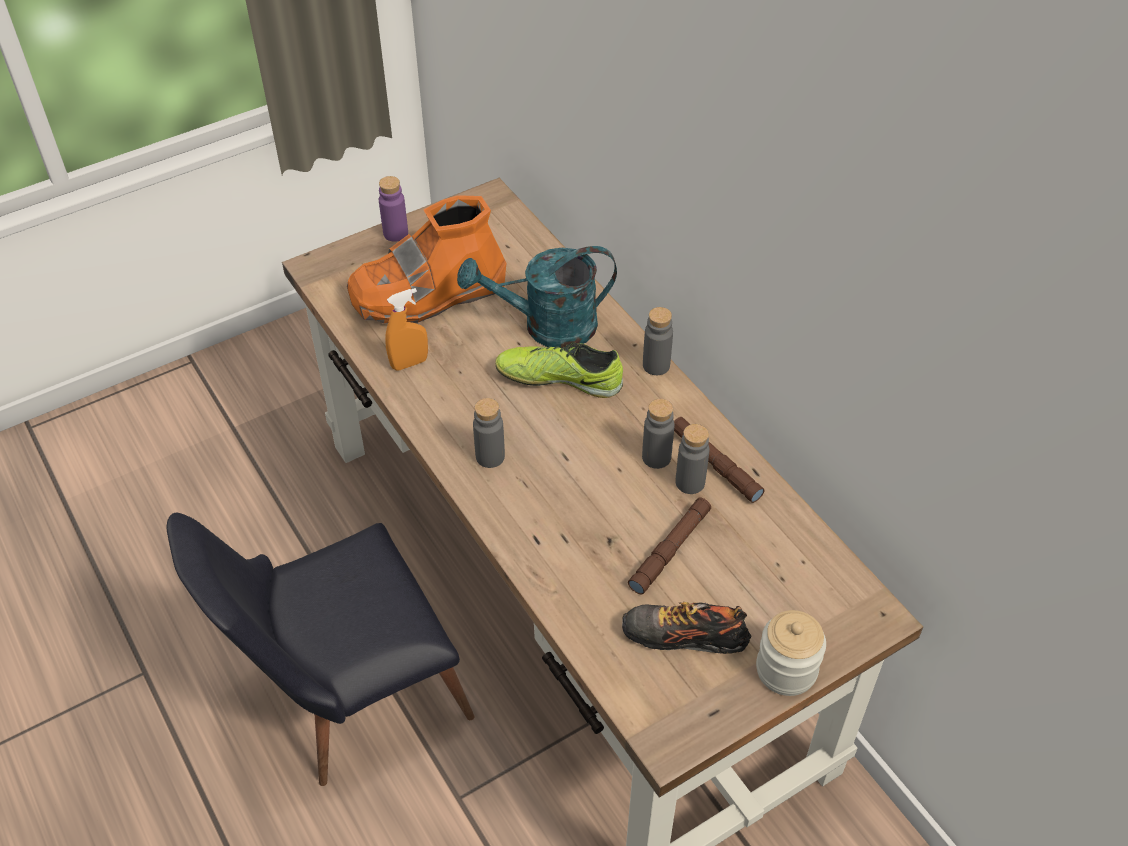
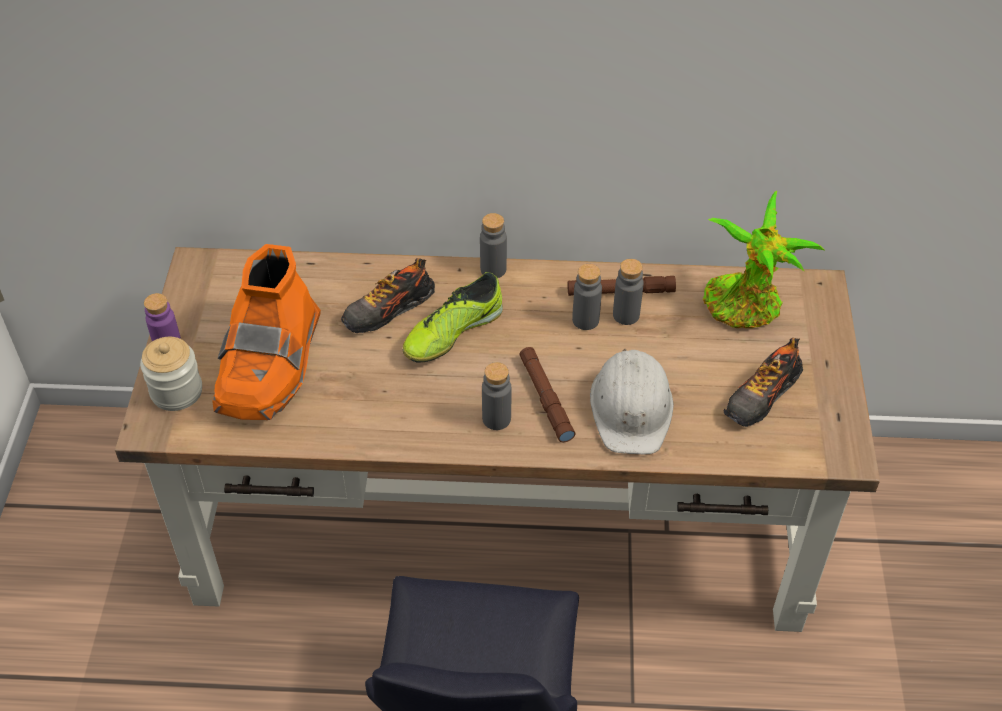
camera: 55 degrees left, 0 degrees up
orange spray bottle [385,288,428,371] -> none
turquoise watering can [457,246,617,348] -> shoe [341,258,435,333]
brown flashlight [628,497,711,595] -> brown flashlight moved to [519,347,575,442]
jar [756,610,826,696] -> jar moved to [140,337,202,411]
none -> white hard hat [590,349,673,454]
none -> potted plant [703,191,824,328]

